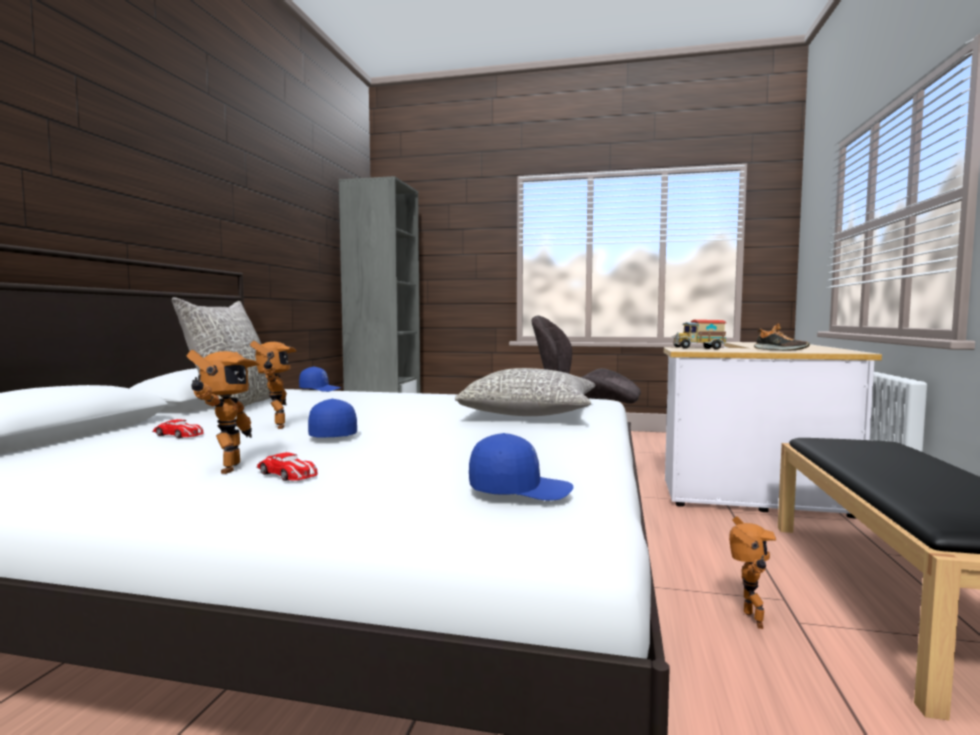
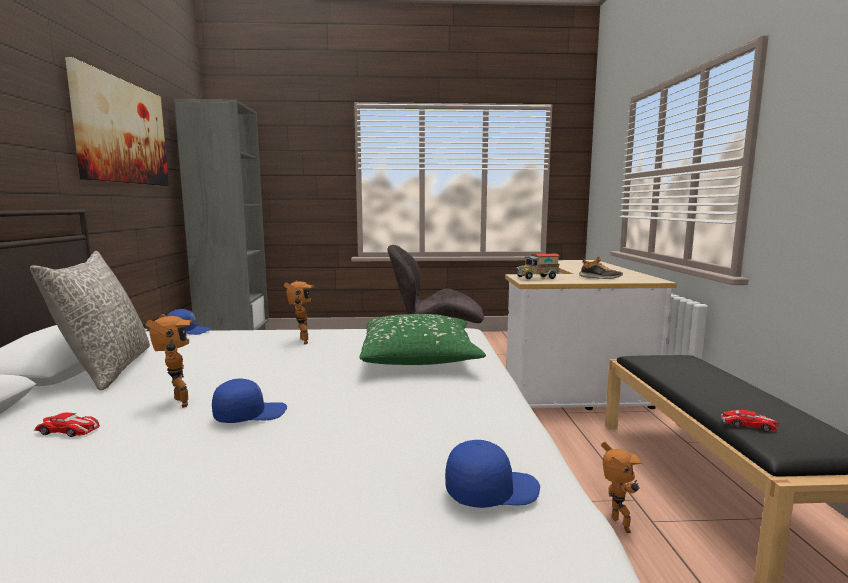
camera: 15 degrees left, 5 degrees up
toy robot [187,350,260,474] -> toy robot moved to [284,280,315,344]
toy car [256,452,318,481] -> toy car moved to [721,410,779,431]
blue cap [308,399,357,438] -> blue cap turned 90 degrees clockwise [212,379,287,423]
grey pillow [455,368,595,416] -> green pillow [359,314,486,365]
none -> picture [65,57,169,186]

